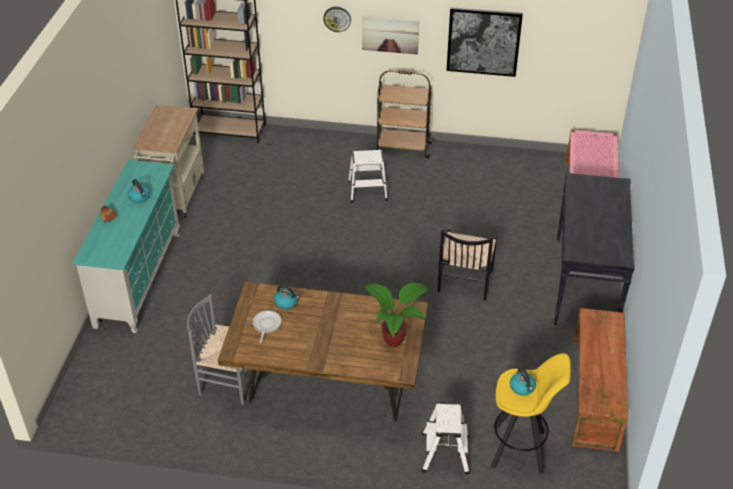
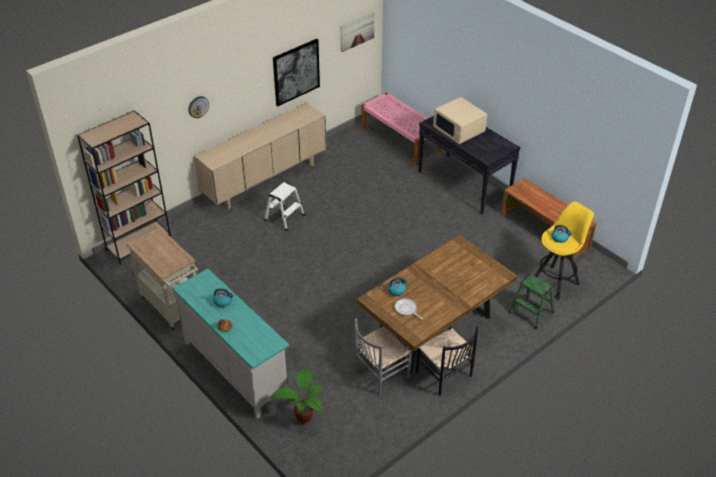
camera: 50 degrees left, 0 degrees up
picture [362,16,419,55] -> picture moved to [341,12,374,52]
potted plant [363,283,428,347] -> potted plant moved to [269,369,324,424]
brown cart [376,70,435,159] -> beige cabinet [194,103,326,209]
white step ladder [421,402,470,475] -> green step ladder [509,274,555,330]
black chair [438,229,497,300] -> black chair moved to [416,326,478,396]
none -> beige microwave [433,97,487,144]

